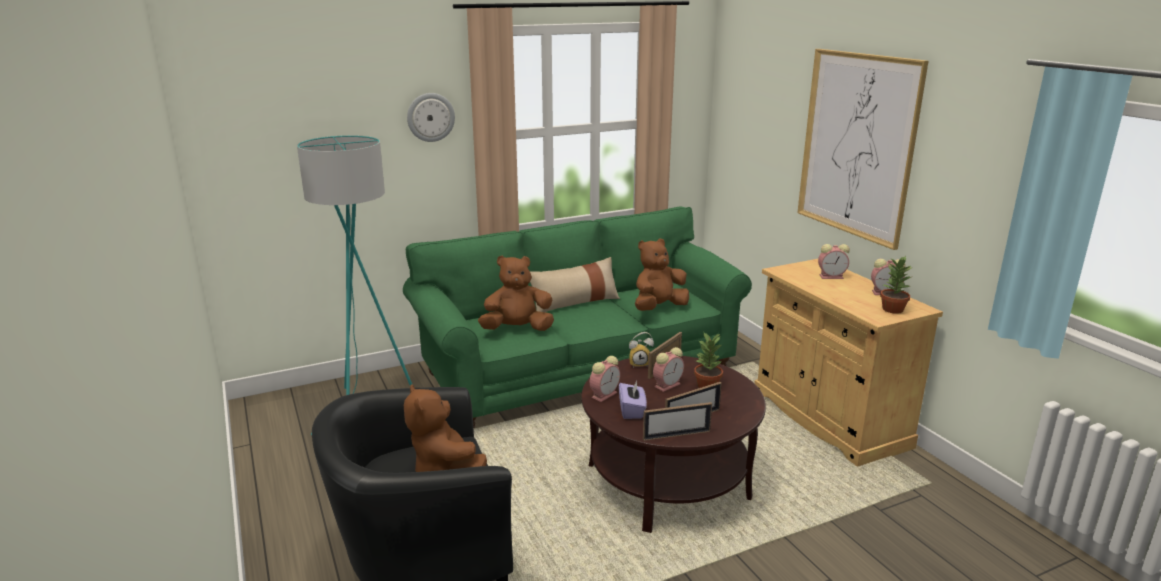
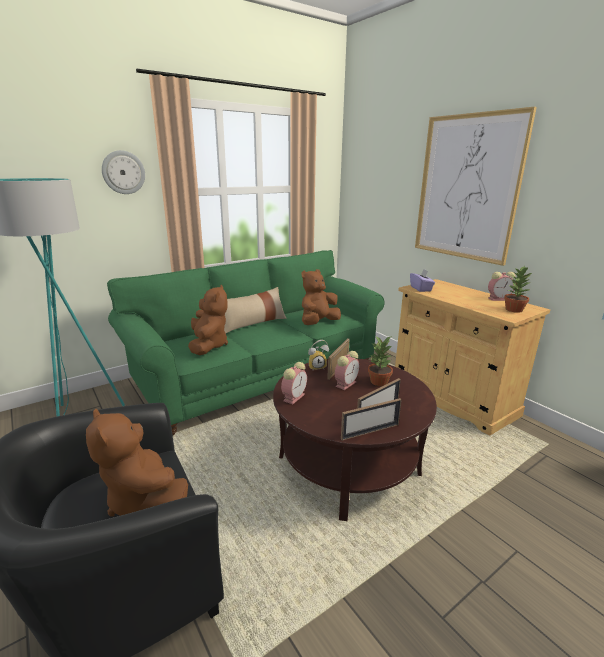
camera: 10 degrees left, 0 degrees up
brown plush toy [478,255,554,331] -> brown plush toy turned 105 degrees clockwise [188,285,228,355]
purple tissue box [619,381,647,419] -> purple tissue box moved to [410,269,435,292]
alarm clock [818,244,850,279] -> none

